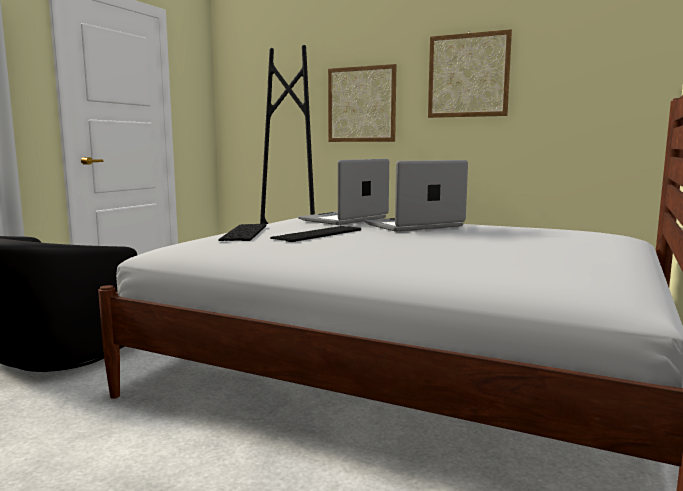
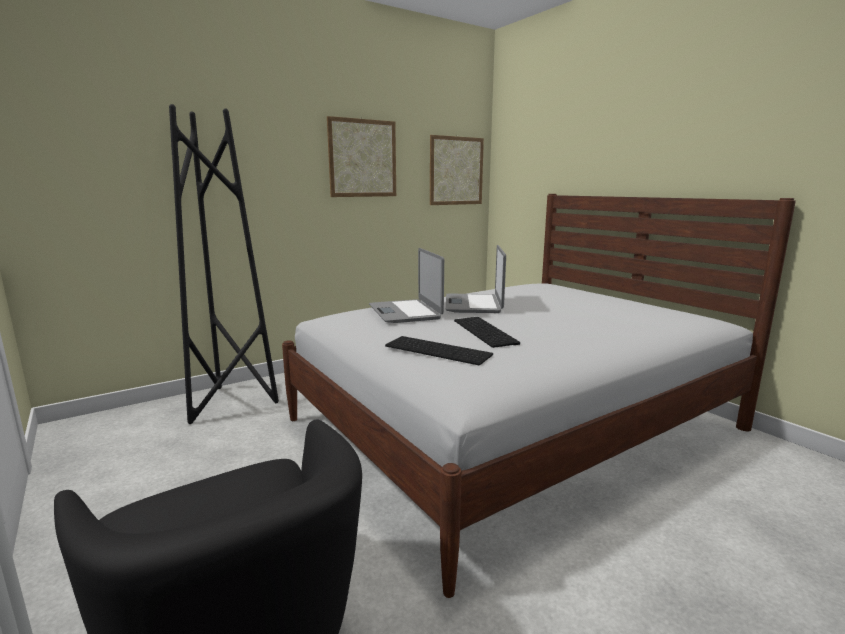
camera: 60 degrees left, 5 degrees up
picture [328,64,396,142] -> picture moved to [430,135,484,205]

